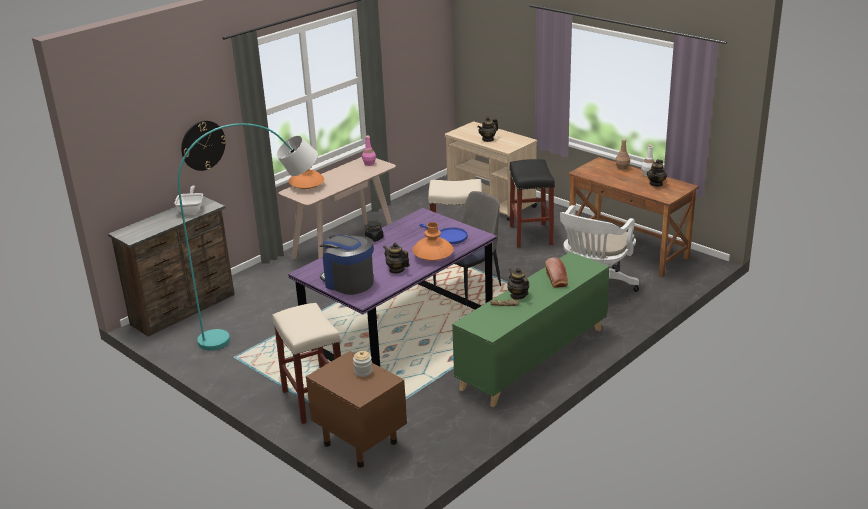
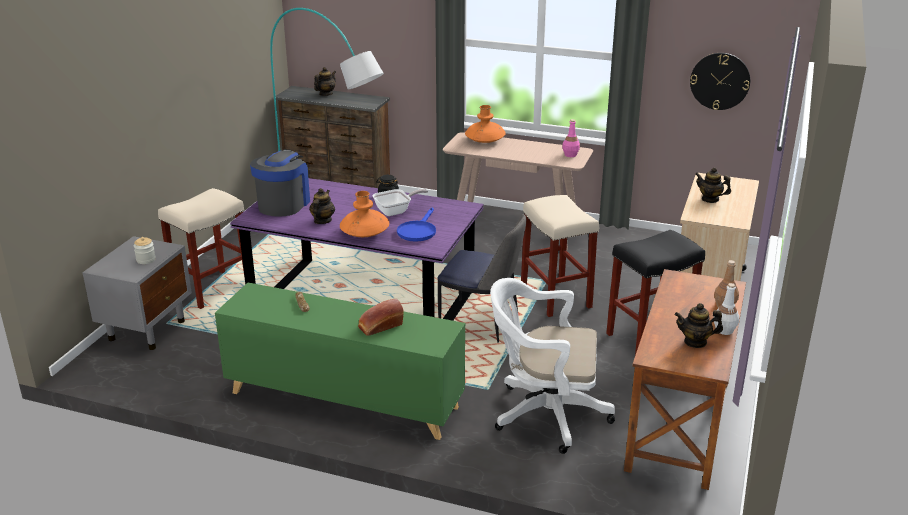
camera: 65 degrees right, 0 degrees up
frying pan [174,186,203,214] -> frying pan moved to [373,189,428,216]
wall clock [181,120,226,171] -> wall clock moved to [690,53,750,110]
brown nightstand [306,351,407,468] -> grey nightstand [82,236,192,350]
teapot [507,268,529,300] -> teapot moved to [314,67,336,96]

